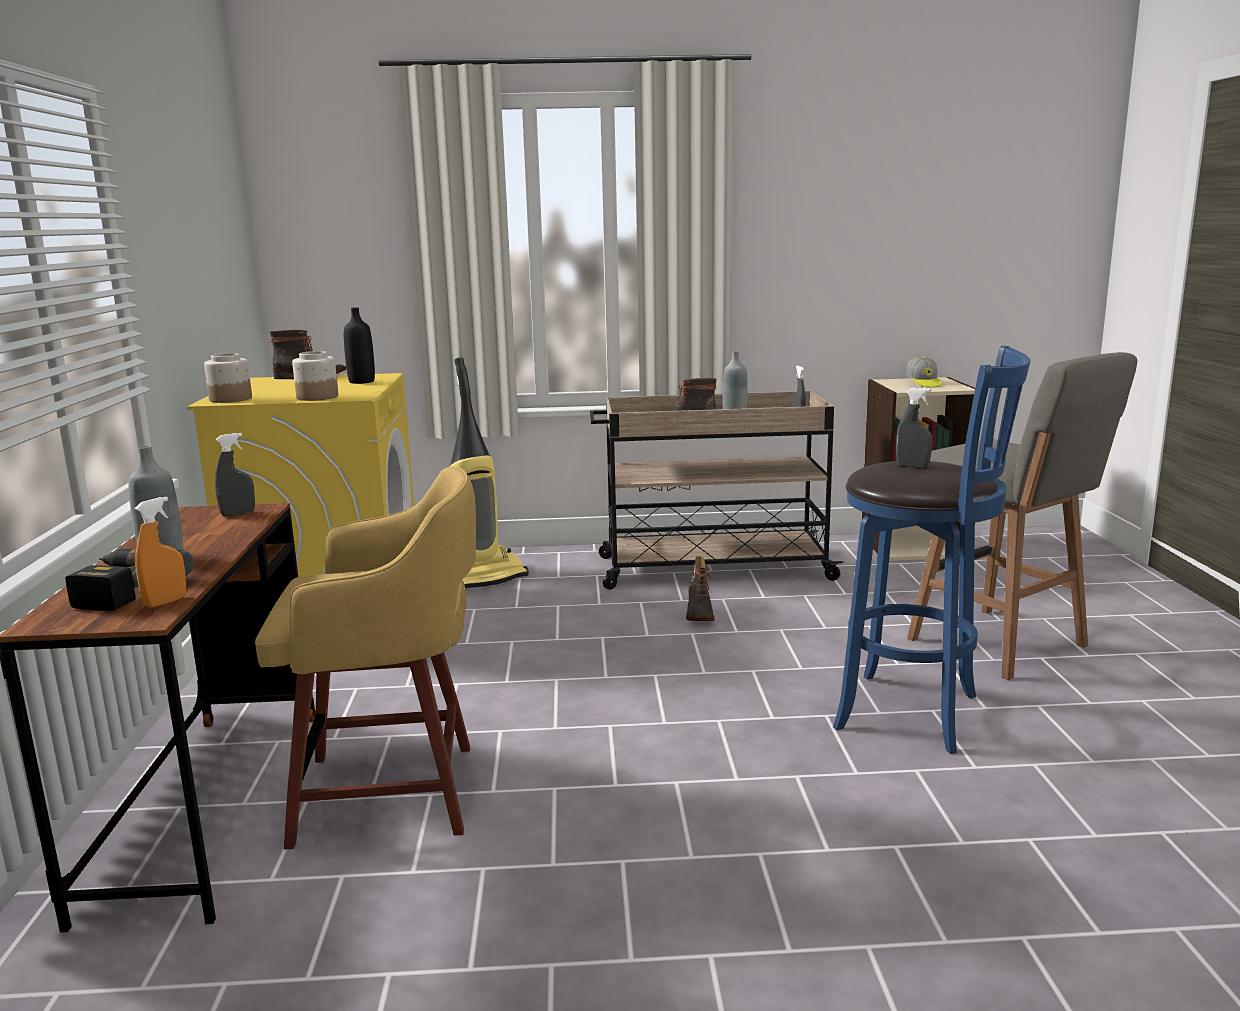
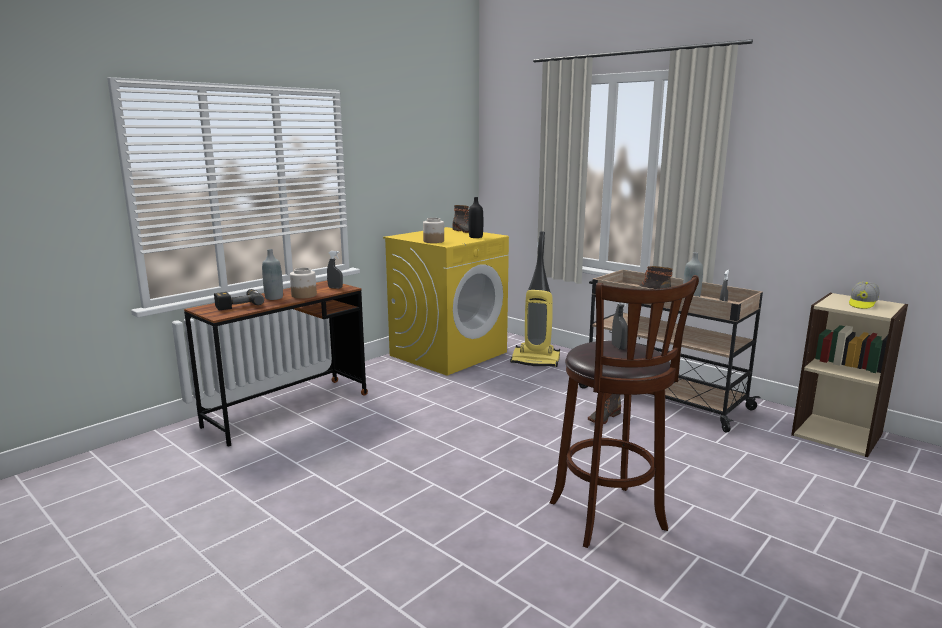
camera: 45 degrees right, 0 degrees up
orange spray bottle [134,496,186,608] -> none
jar [204,353,252,403] -> jar moved to [290,268,317,299]
yellow stool [255,466,476,849] -> none
blue stool [833,345,1030,754] -> brown stool [550,275,699,548]
grey stool [907,352,1138,680] -> none

